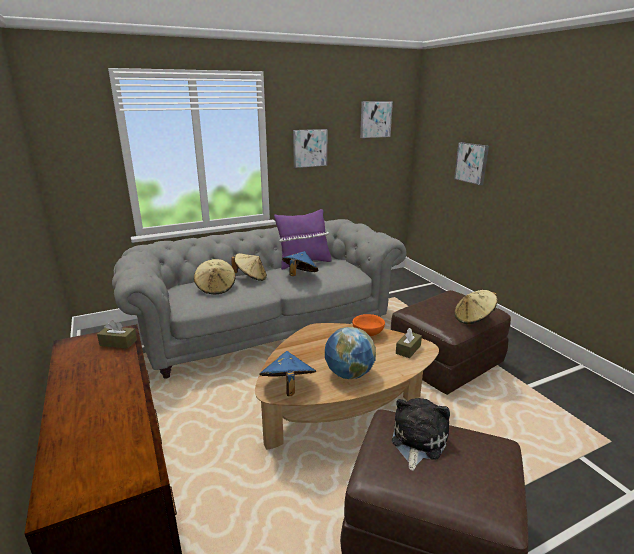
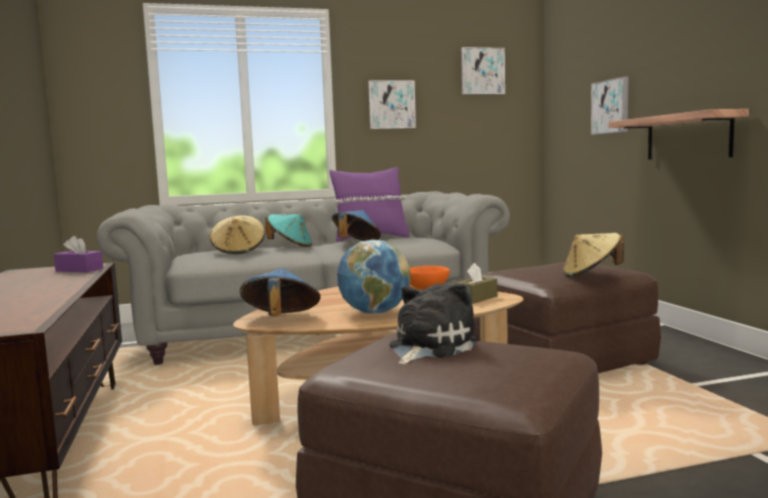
camera: 10 degrees right, 15 degrees down
brown tissue box [97,320,137,349] -> purple tissue box [54,236,103,272]
beige hat [231,253,267,281] -> turquoise hat [265,214,313,247]
none -> shelf [609,109,749,159]

